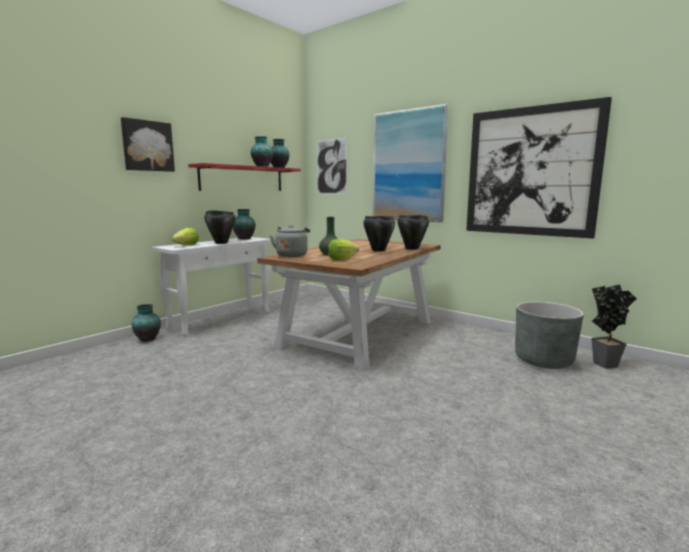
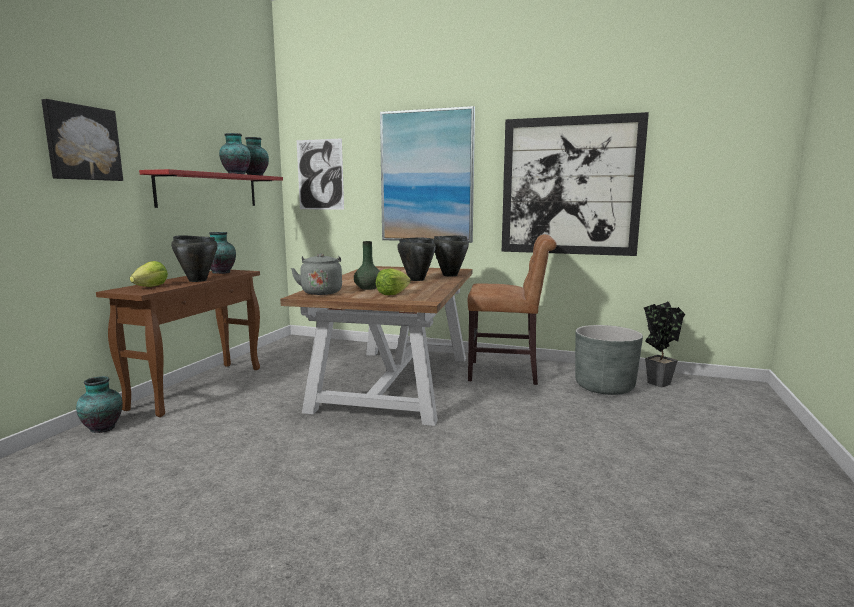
camera: 20 degrees left, 0 degrees up
white console table [152,237,271,337] -> brown console table [96,270,260,417]
none -> brown chair [468,234,557,385]

